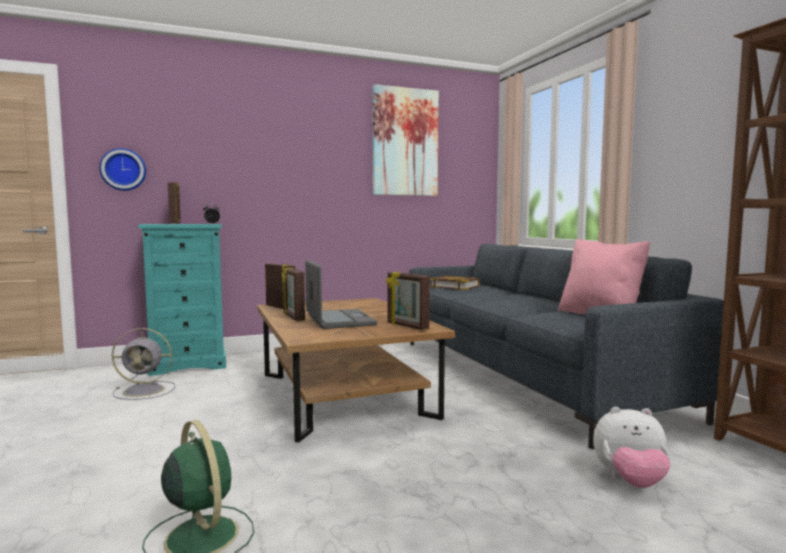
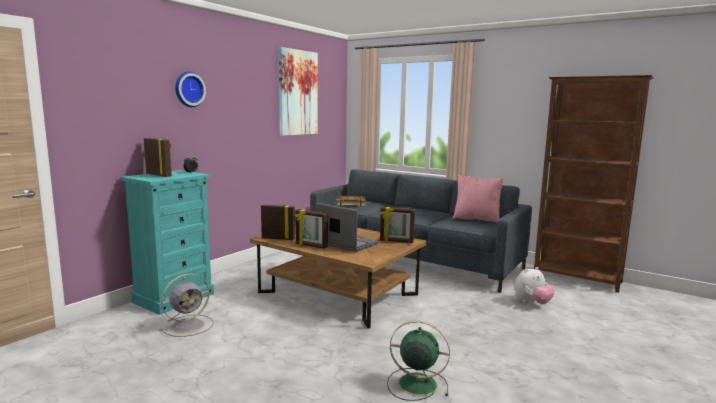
camera: 35 degrees left, 5 degrees up
wall clock [99,148,146,191] -> wall clock moved to [175,72,206,107]

